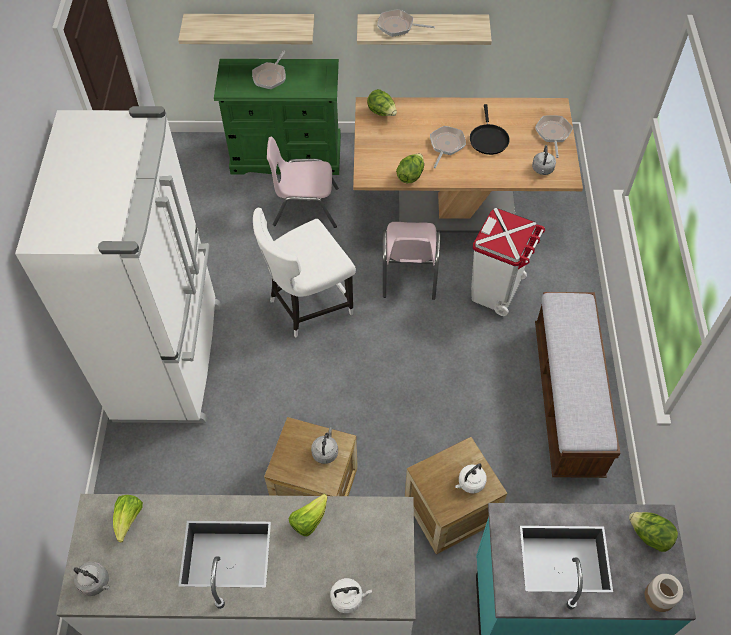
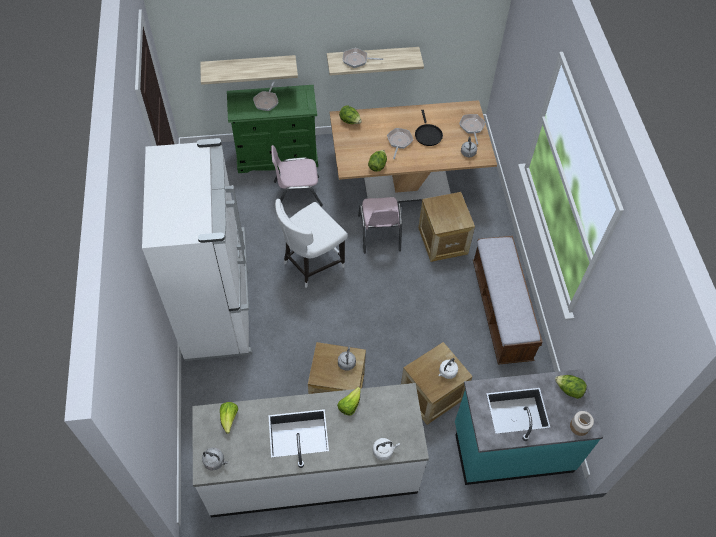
camera: 10 degrees left, 0 degrees up
white trash can [471,208,545,316] -> crate [418,192,475,262]

